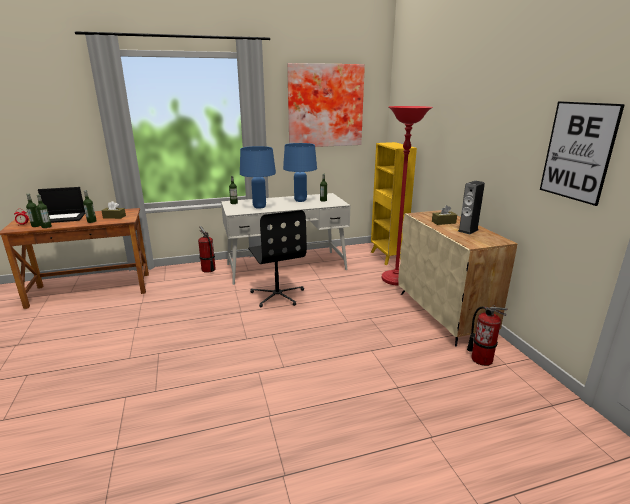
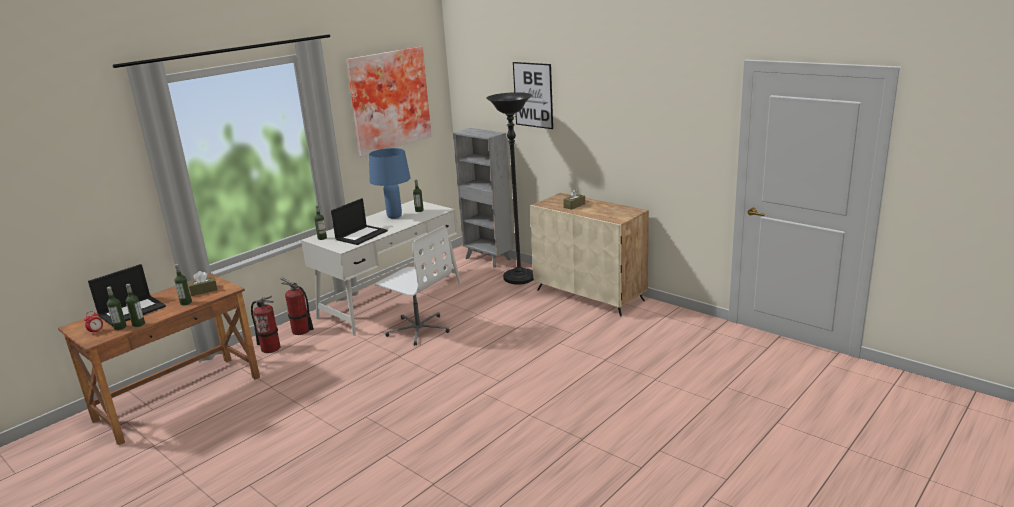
camera: 30 degrees left, 0 degrees up
blue table lamp [240,146,276,209] -> laptop [331,198,388,245]
black office chair [248,210,307,307] -> white office chair [375,226,452,345]
yellow bookcase [371,142,417,265] -> grey bookcase [453,128,513,268]
red floor lamp [382,106,433,286] -> black floor lamp [486,92,534,285]
speaker [458,181,485,235] -> none
fire extinguisher [467,305,508,366] -> fire extinguisher moved to [251,296,280,353]
picture [540,101,625,206] -> picture moved to [513,62,553,129]

